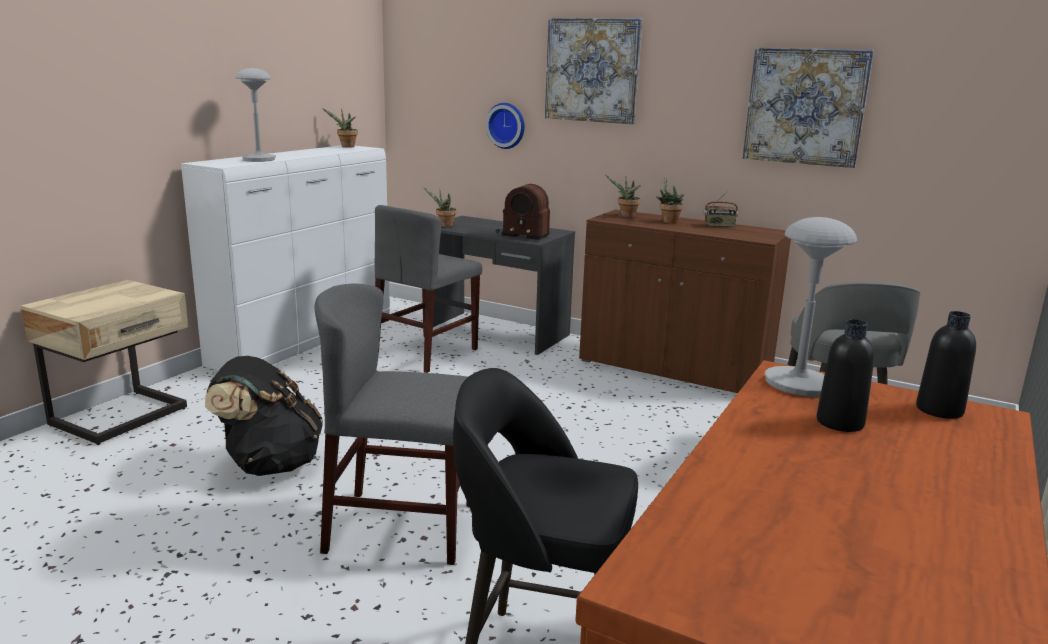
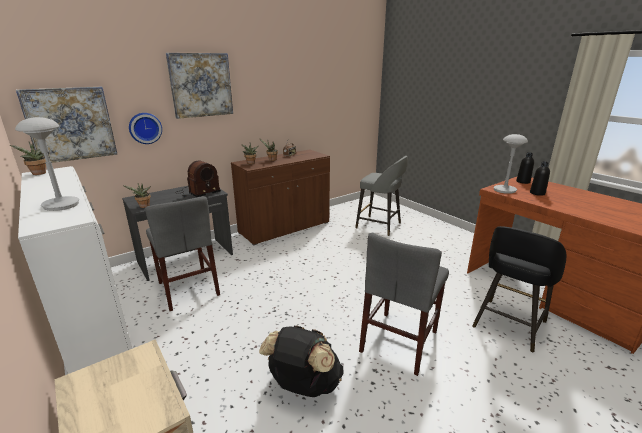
camera: 65 degrees left, 5 degrees up
picture [743,48,874,168] -> picture moved to [16,87,117,163]

